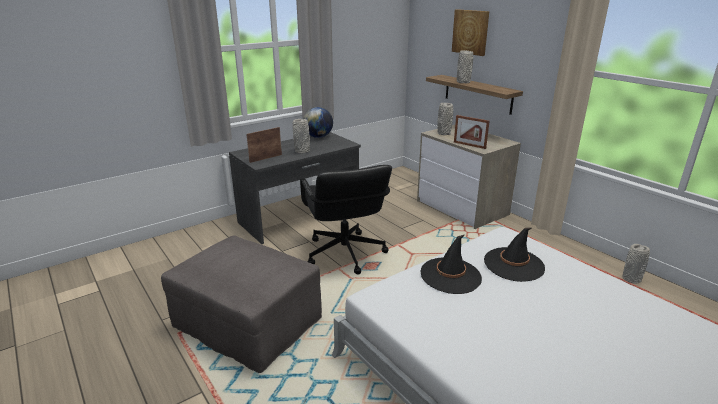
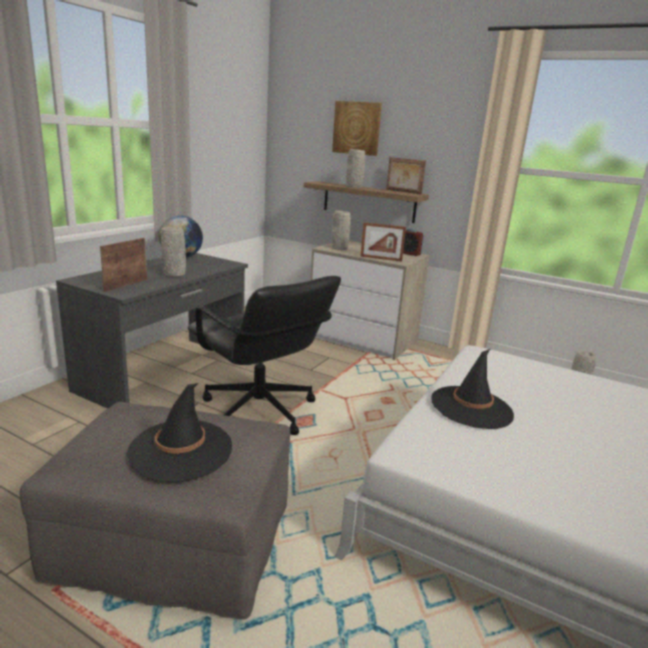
camera: 25 degrees left, 5 degrees down
black hat [484,228,545,282] -> black hat moved to [127,383,232,482]
none -> picture frame [386,157,426,194]
none -> alarm clock [403,228,424,256]

